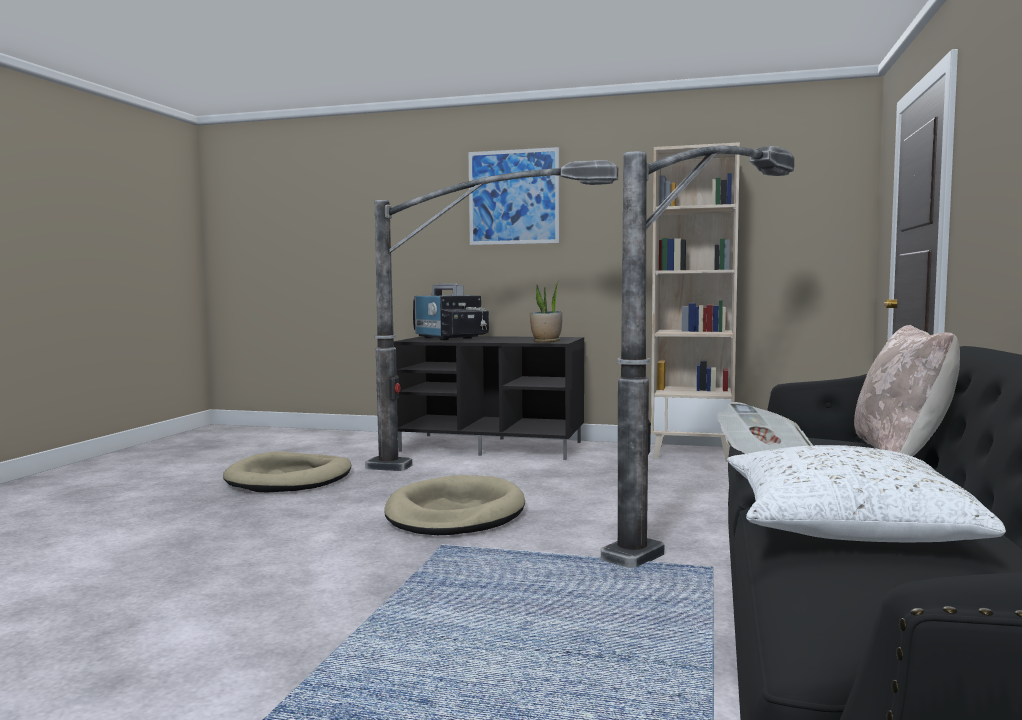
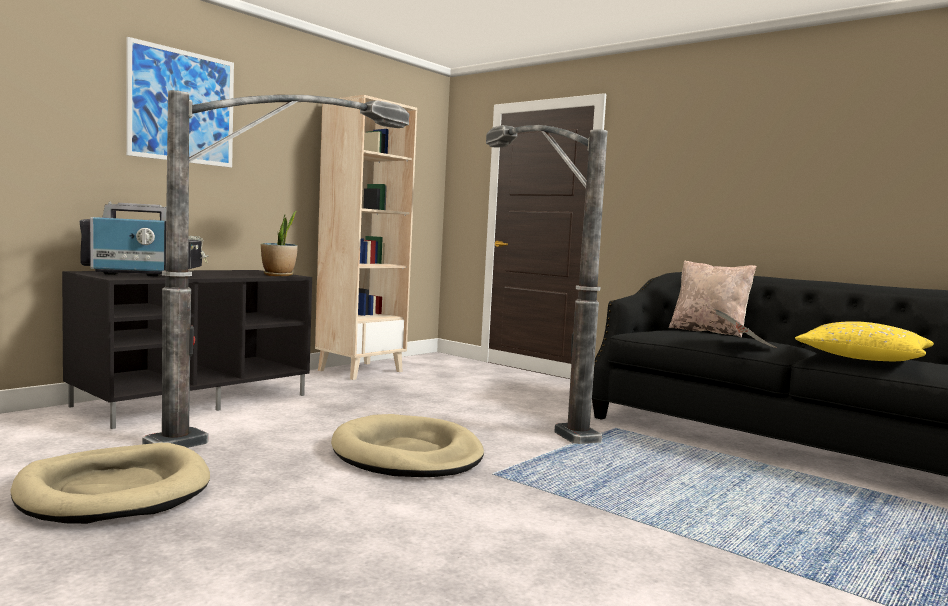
camera: 65 degrees left, 0 degrees up
white pillow [727,445,1006,542] -> yellow pillow [795,321,934,361]

